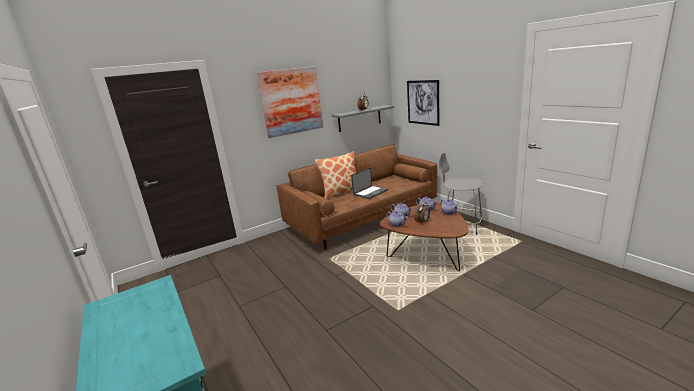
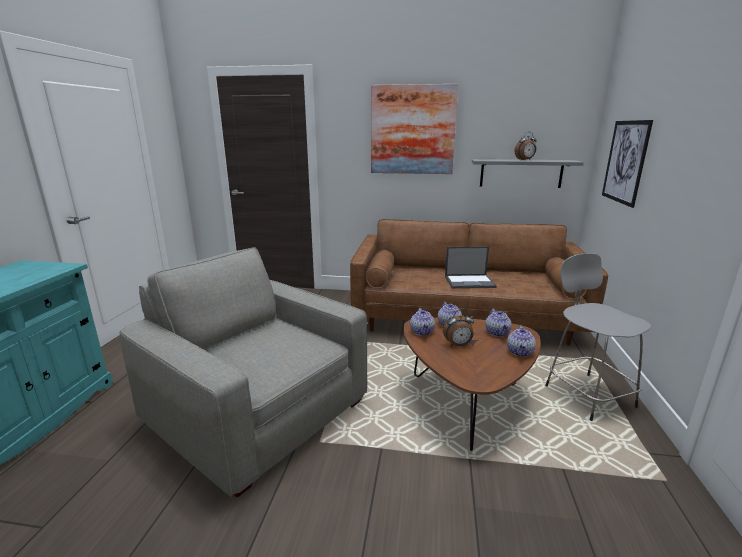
camera: 40 degrees right, 0 degrees up
pillow [315,151,356,199] -> none
none -> grey armchair [120,247,367,498]

